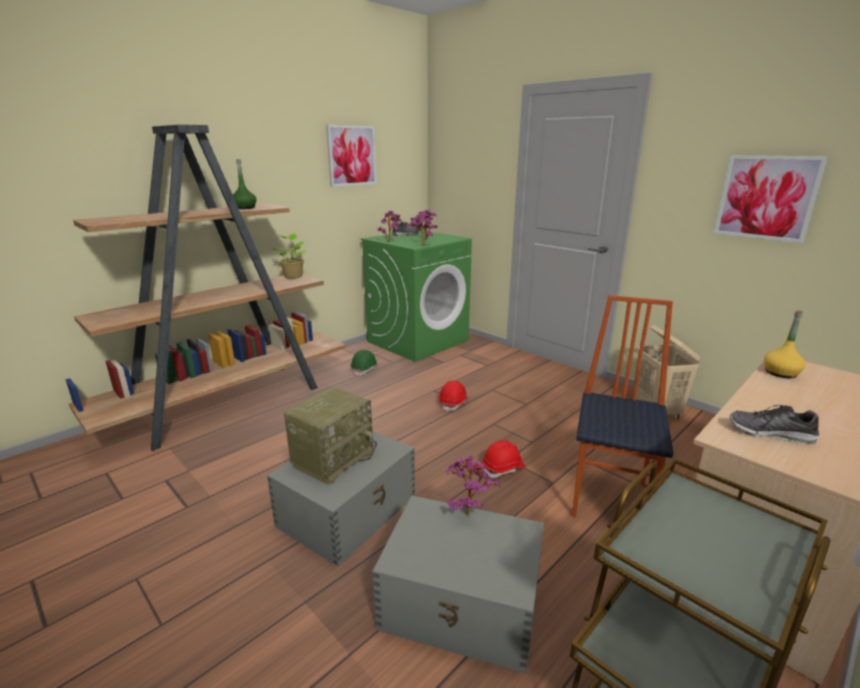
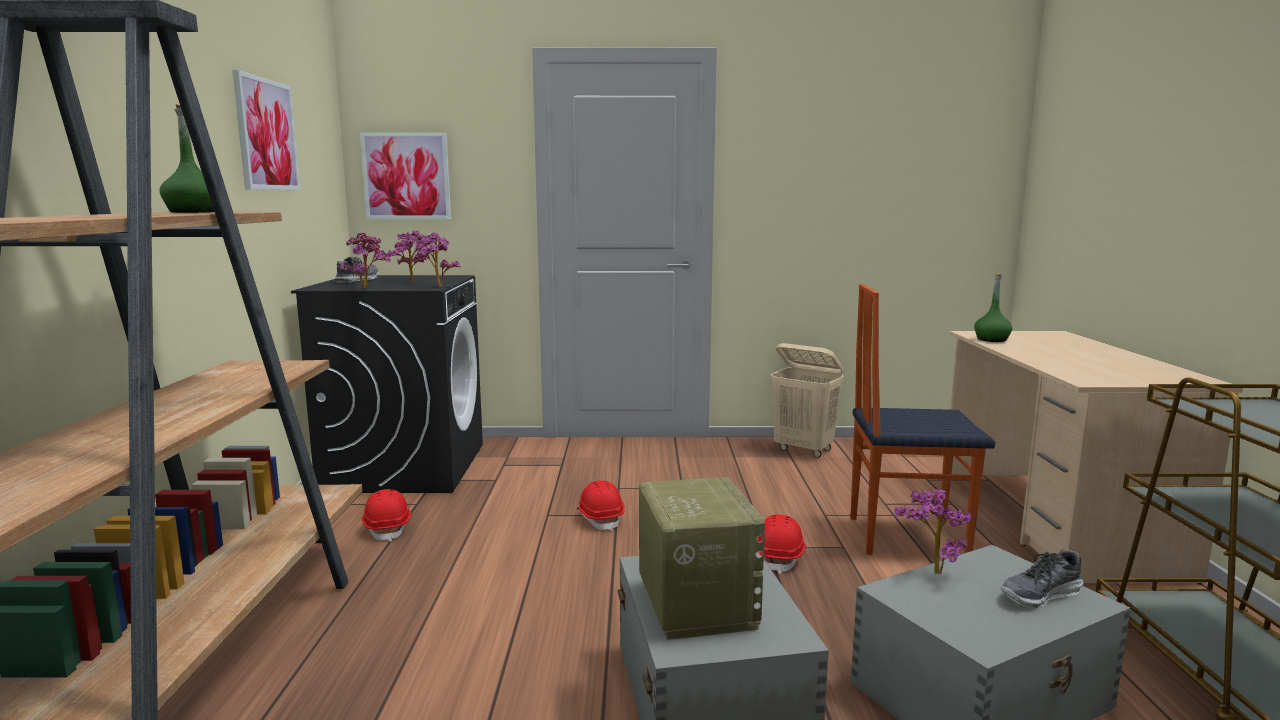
camera: 45 degrees left, 10 degrees down
potted plant [272,233,306,279] -> none
green hard hat [351,350,378,377] -> red hard hat [362,489,411,542]
green washing machine [361,230,472,362] -> black washing machine [291,275,483,493]
chair [572,295,673,517] -> chair turned 60 degrees counterclockwise [850,284,995,555]
picture [714,155,828,243] -> picture moved to [360,133,451,220]
shoe [730,405,820,444] -> shoe moved to [1001,549,1083,608]
yellow bottle [764,310,806,378] -> green bottle [974,273,1012,342]

